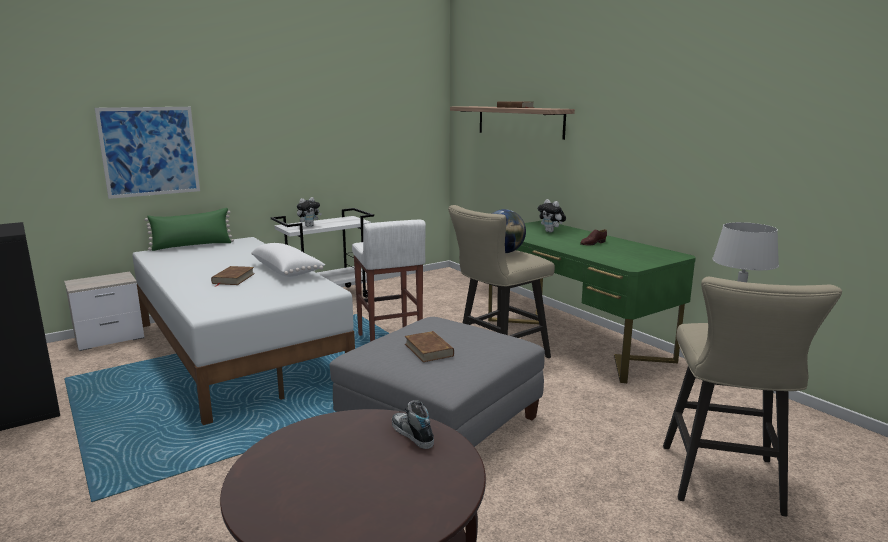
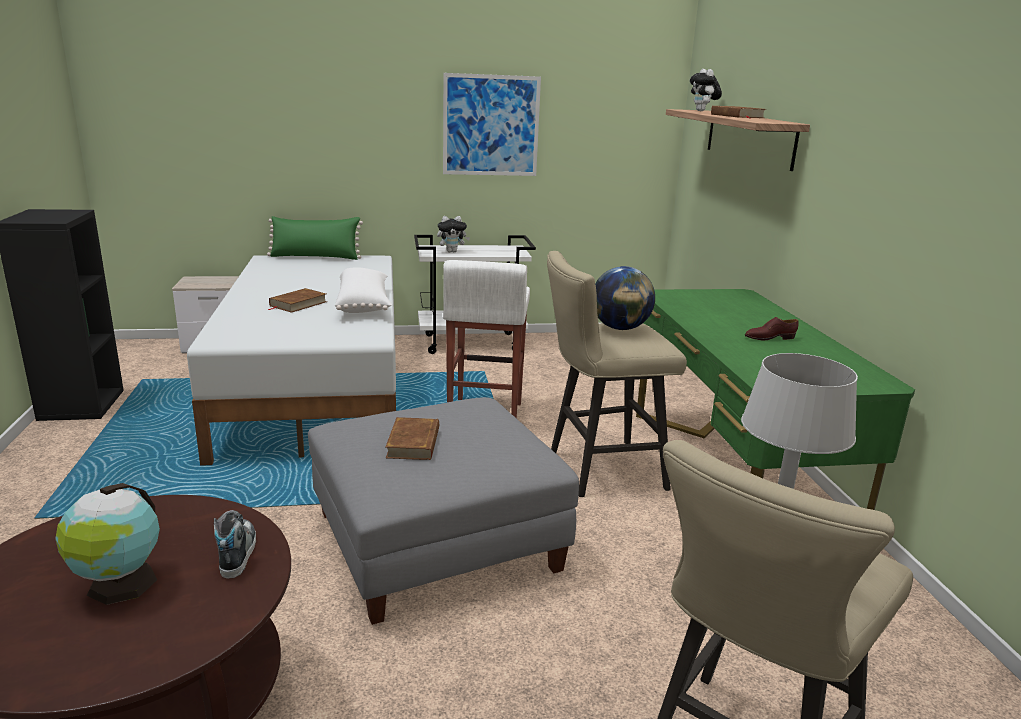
camera: 25 degrees right, 5 degrees up
picture [95,107,200,199] -> picture moved to [443,73,541,176]
plush toy [538,199,566,232] -> plush toy moved to [690,69,722,111]
none -> globe [55,483,160,605]

